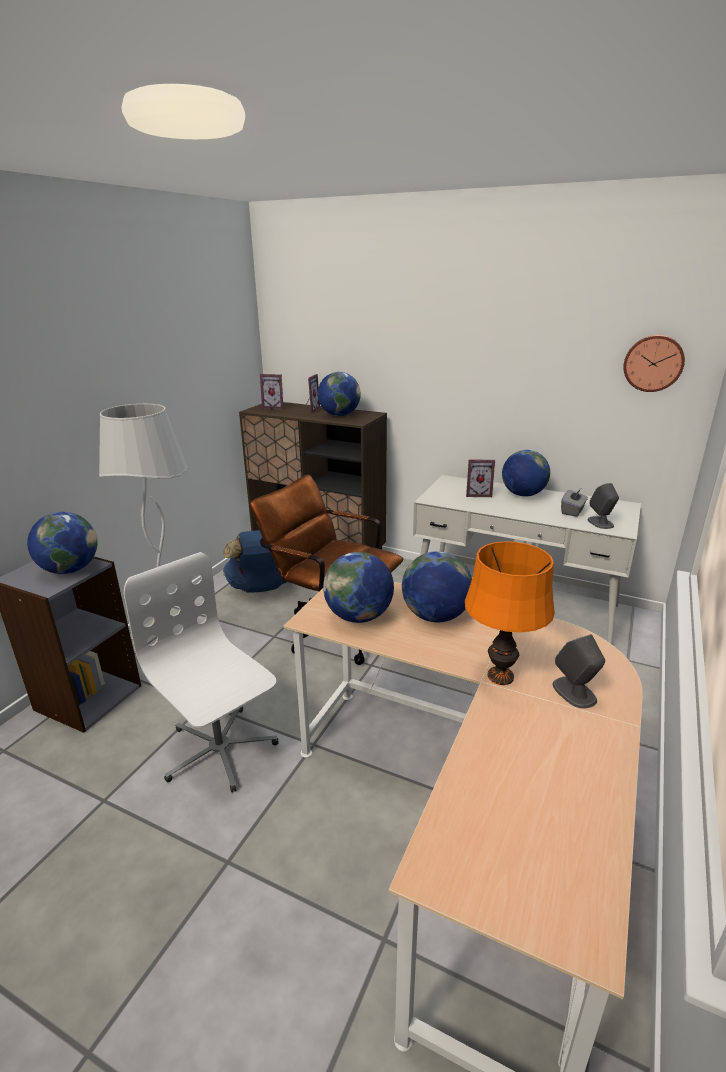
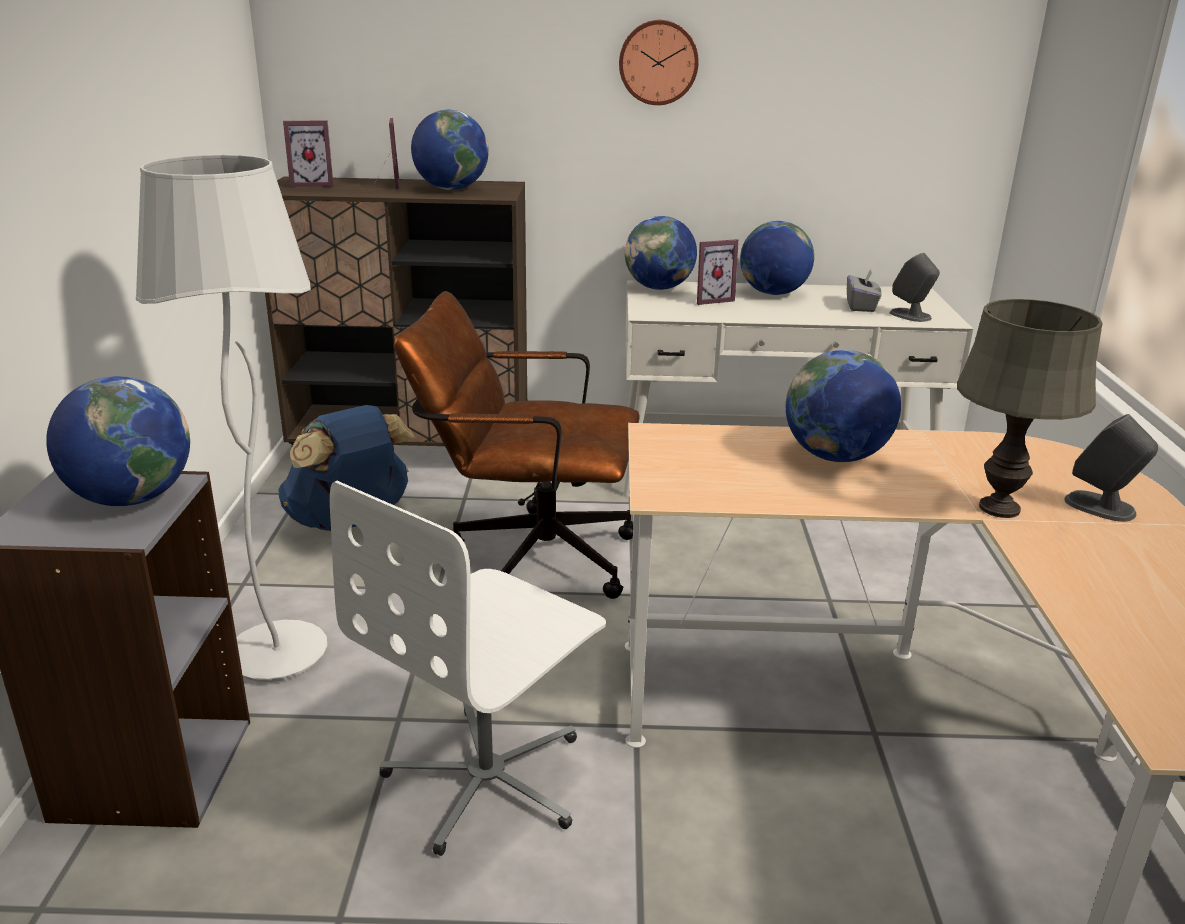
camera: 25 degrees left, 0 degrees up
white office chair [124,552,278,793] -> white office chair turned 75 degrees counterclockwise [330,481,606,856]
globe [323,552,394,623] -> globe moved to [625,216,697,290]
orange table lamp [465,541,555,685] -> grey table lamp [957,299,1103,518]
wall clock [623,335,685,392] -> wall clock moved to [619,20,699,105]

